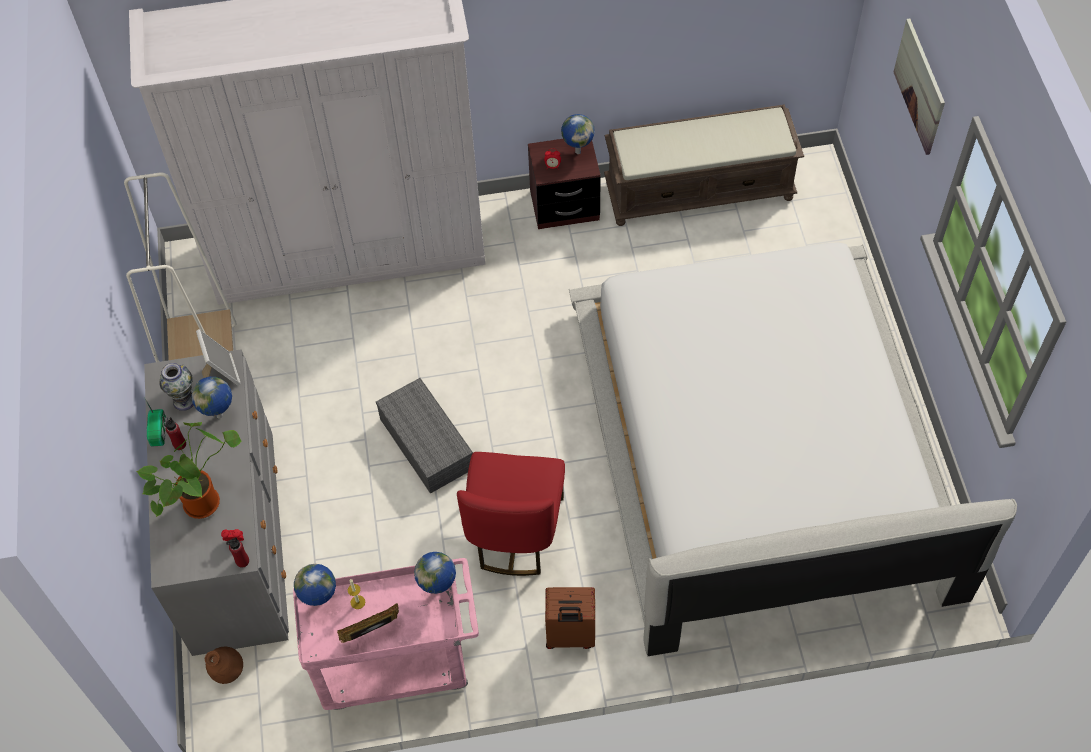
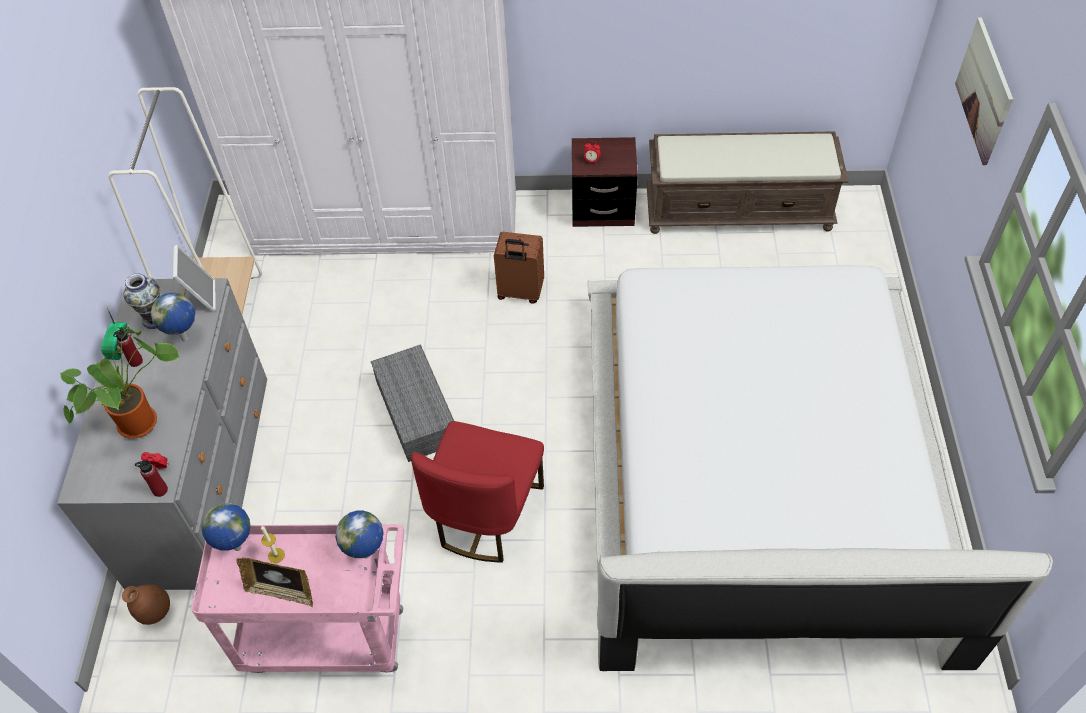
camera: 10 degrees right, 5 degrees down
picture frame [337,603,399,643] -> picture frame turned 150 degrees counterclockwise [236,557,313,607]
brown suitcase [545,587,595,649] -> brown suitcase moved to [494,232,544,304]
globe [561,114,595,154] -> none

